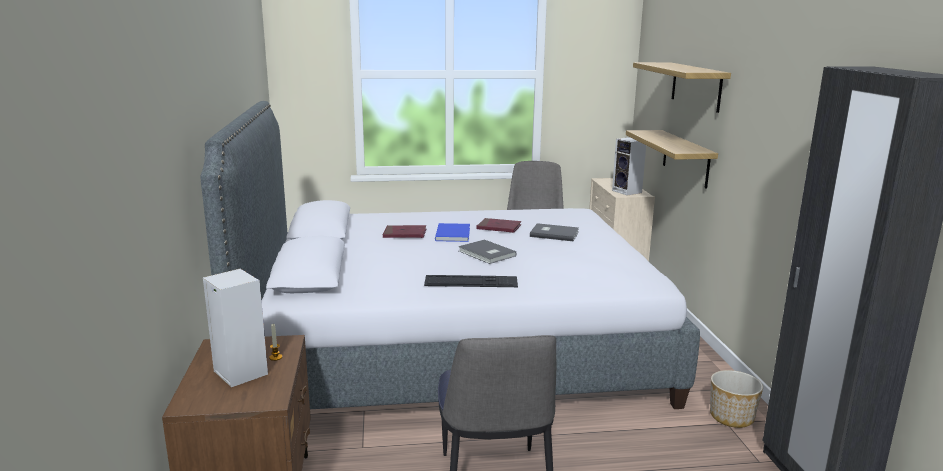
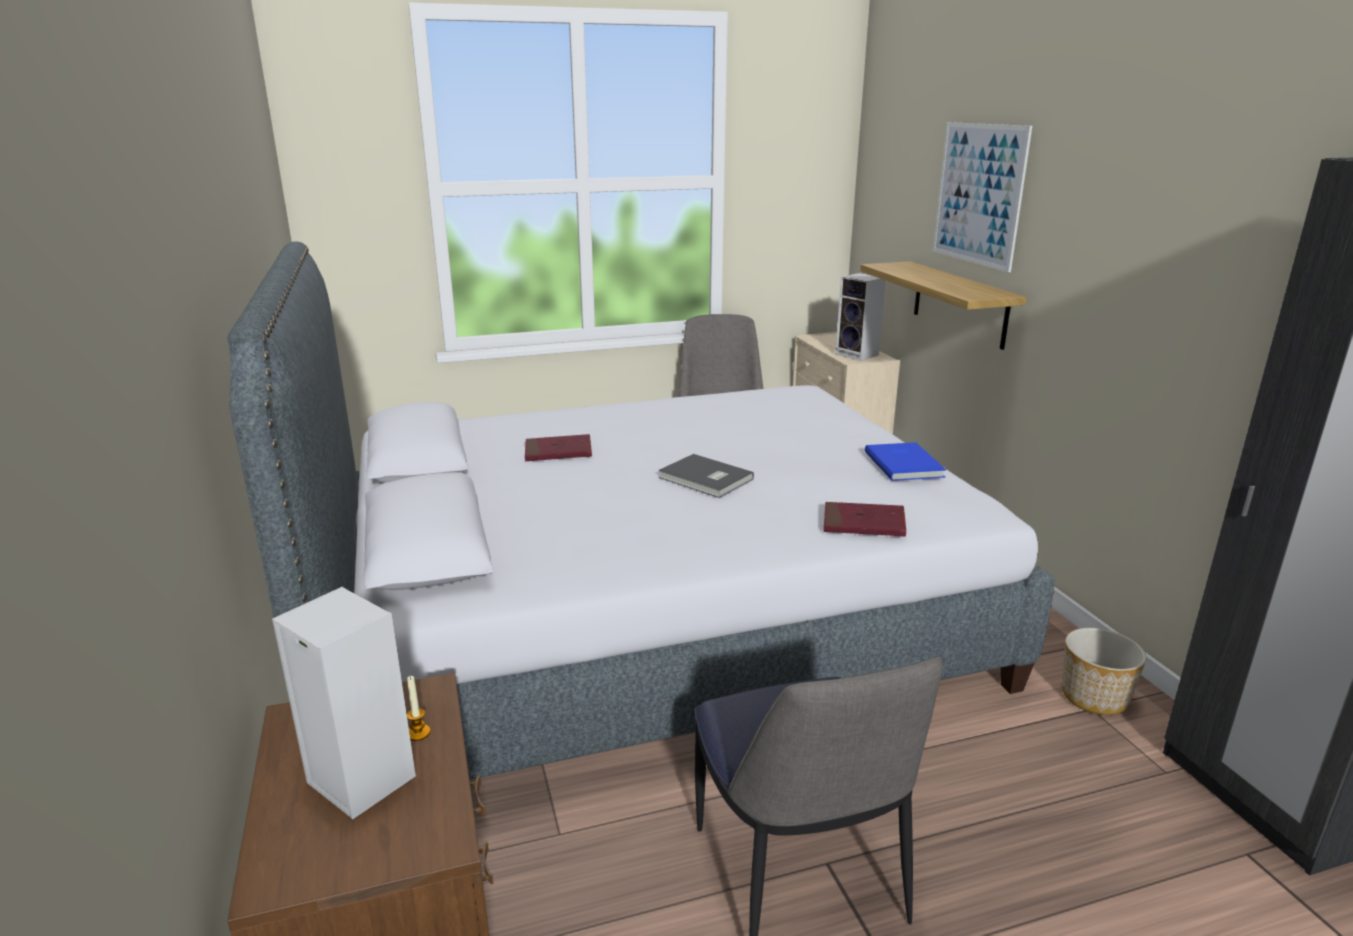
camera: 10 degrees left, 5 degrees up
keyboard [424,275,518,287] -> none
blue book [435,223,470,242] -> blue book moved to [865,442,946,481]
red book [476,218,522,233] -> red book moved to [824,502,906,537]
grey book [530,223,579,241] -> none
shelf [633,62,731,113] -> picture [932,122,1032,272]

